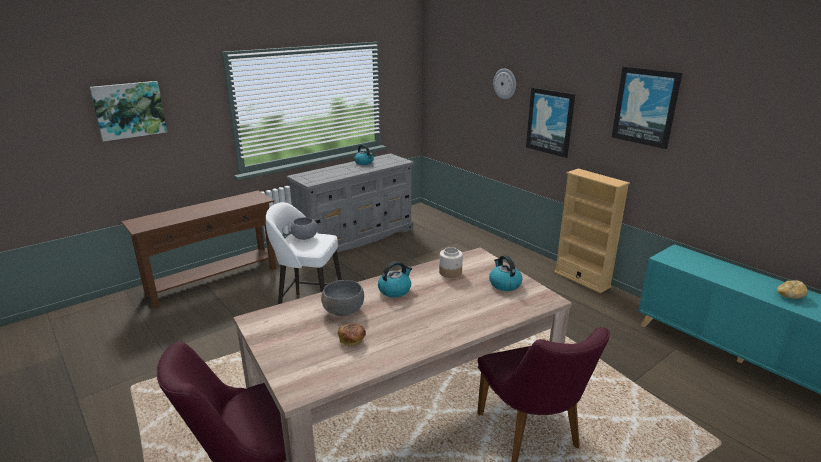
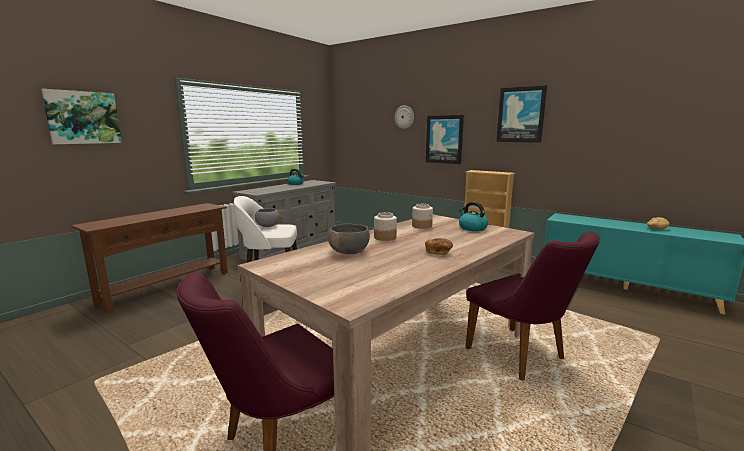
camera: 15 degrees left, 10 degrees down
bread [338,323,366,346] -> bread moved to [425,238,453,255]
kettle [378,261,412,297] -> jar [374,212,397,241]

